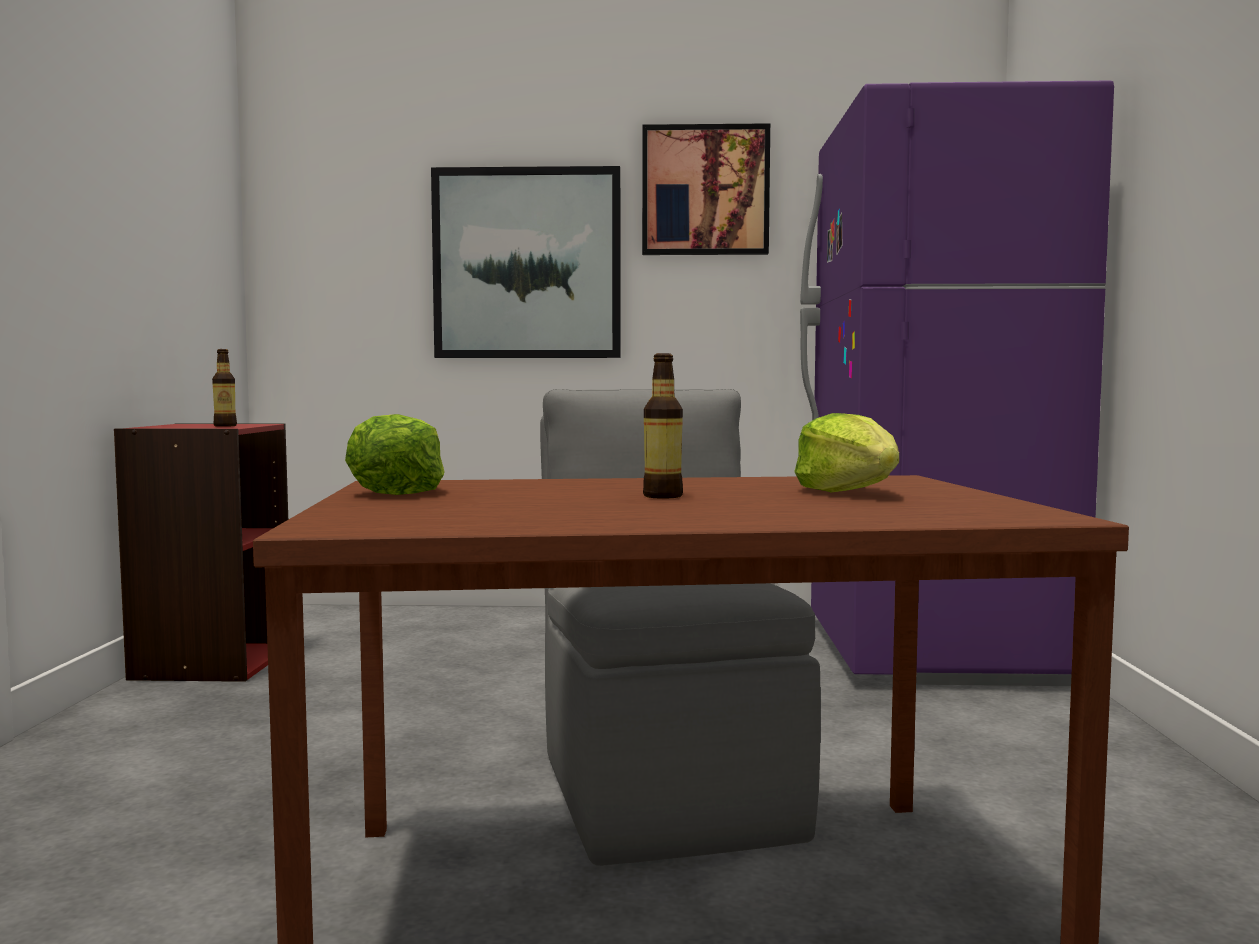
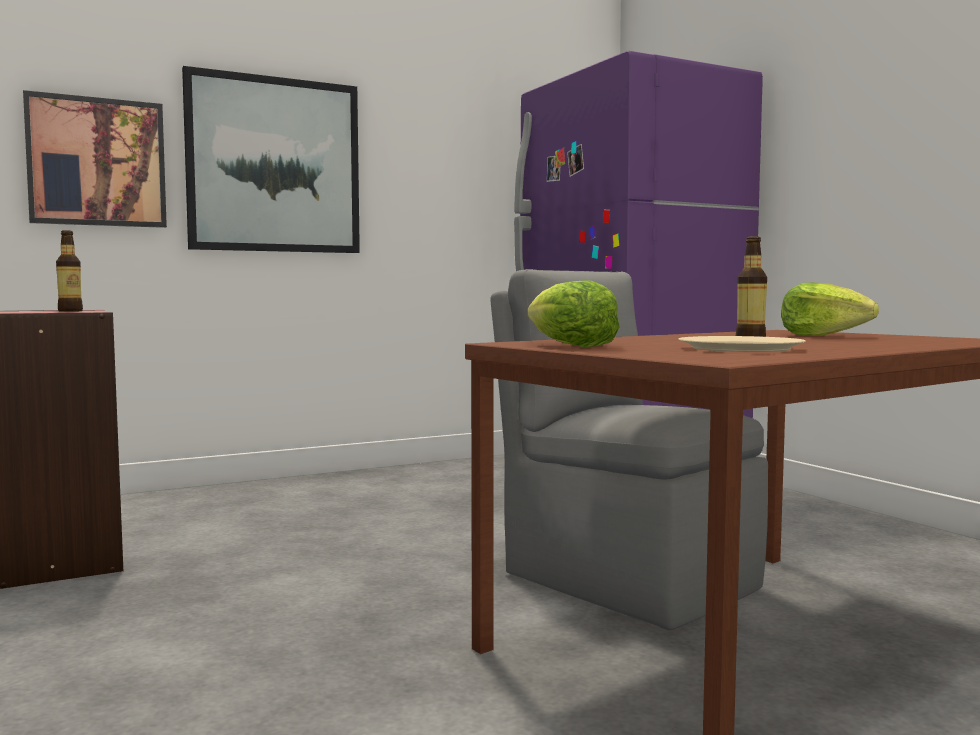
camera: 30 degrees left, 0 degrees up
picture [642,123,770,255] -> picture moved to [23,90,167,228]
none -> beige plate [679,336,806,352]

